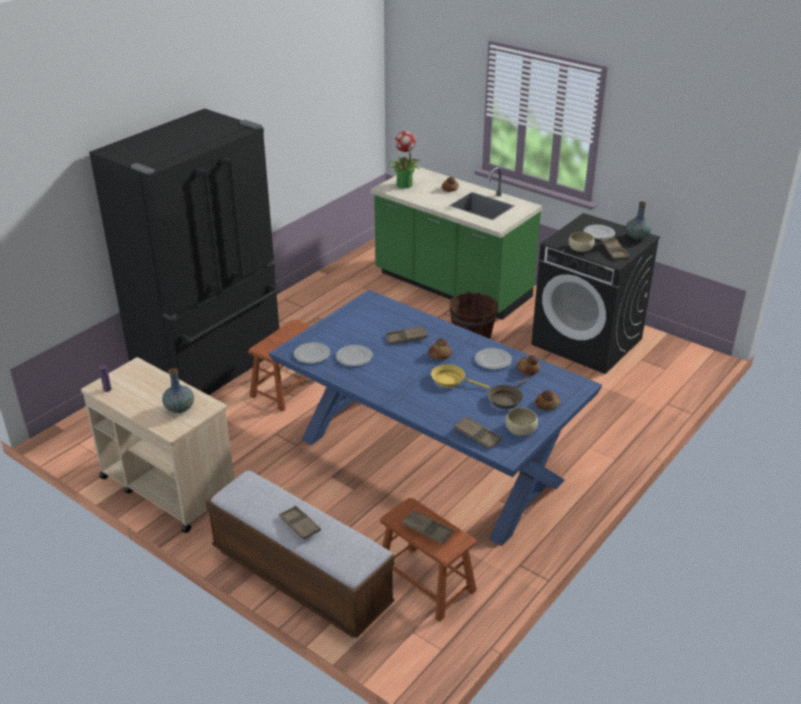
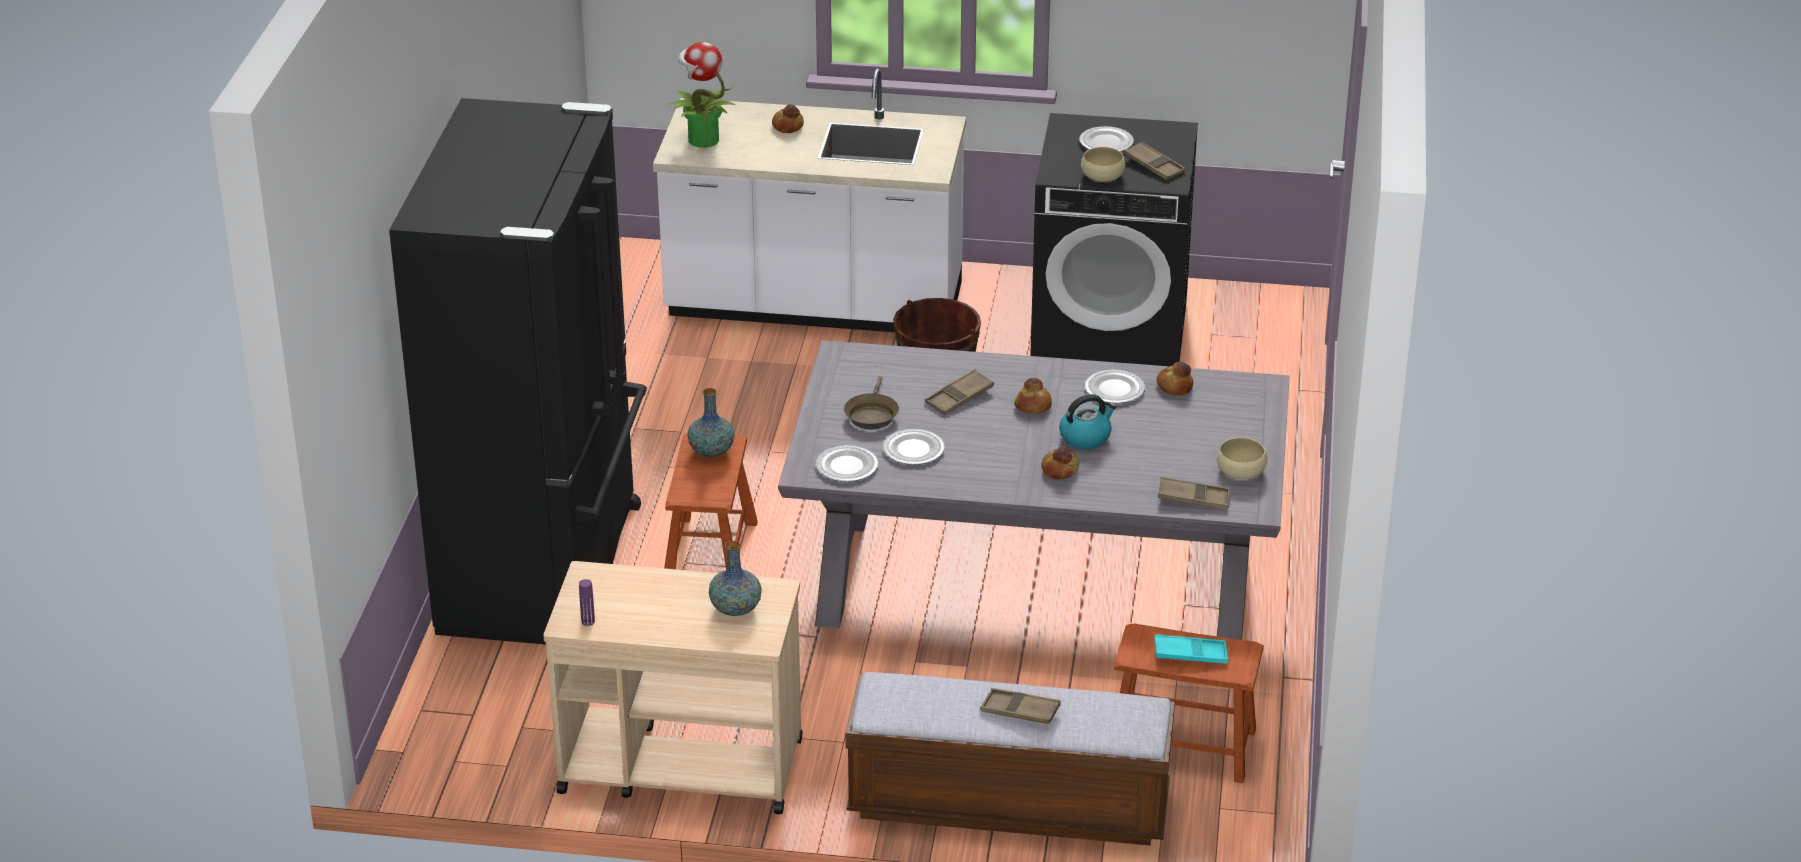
camera: 30 degrees left, 0 degrees up
blue dining table [269,290,602,546] -> grey dining table [778,340,1290,640]
green counter [371,166,542,320] -> white counter [653,68,966,332]
brown tray [402,510,453,545] -> turquoise tray [1154,634,1228,664]
yellow frying pan [431,364,490,389] -> kettle [1059,394,1116,449]
brown frying pan [487,378,529,409] -> brown frying pan moved to [844,376,899,430]
bread [535,390,560,410] -> bread moved to [1041,446,1080,480]
vase [626,201,651,240] -> vase moved to [687,388,735,457]

